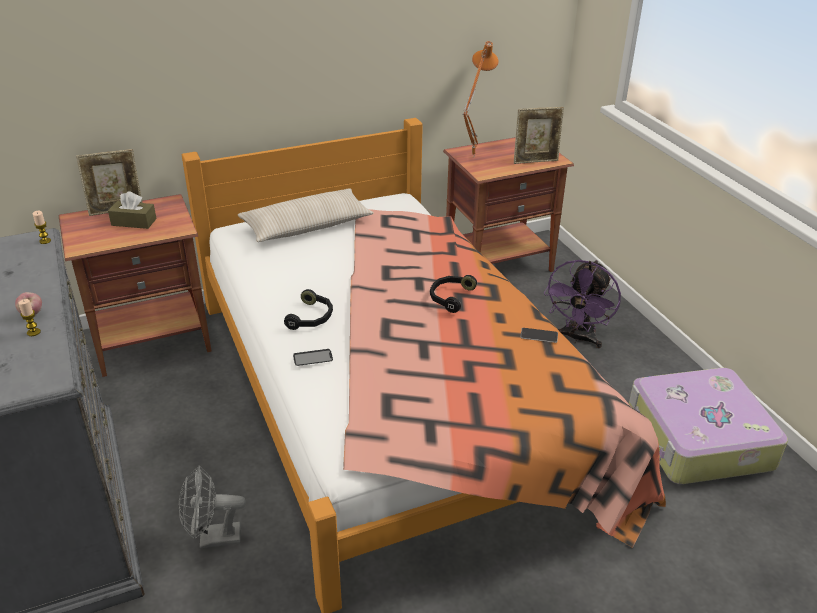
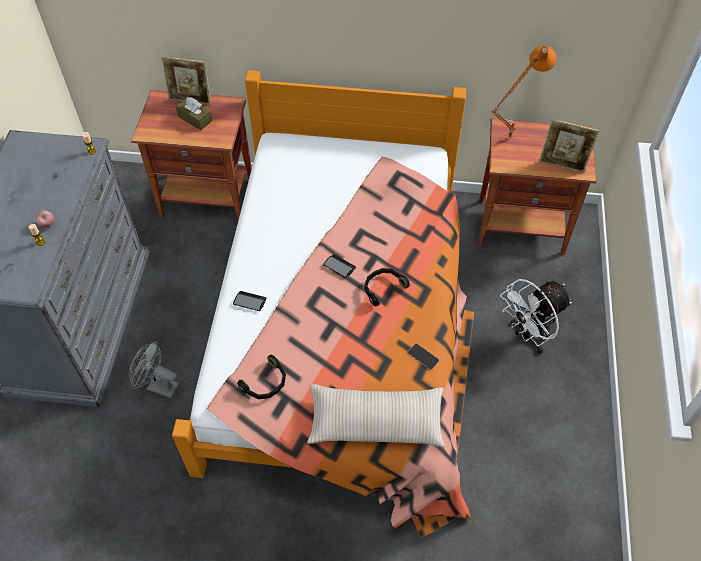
camera: 30 degrees right, 20 degrees up
beige pillow [238,189,374,242] -> beige pillow moved to [307,384,445,447]
black headphones [284,289,333,330] -> black headphones moved to [237,355,286,399]
purple fan [544,260,621,348] -> white fan [500,279,572,354]
suitcase [629,368,788,484] -> none
none -> phone [323,254,356,278]

